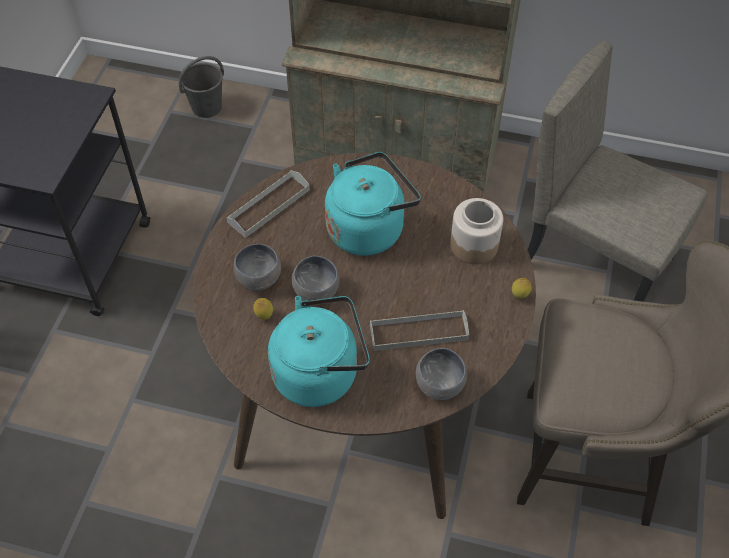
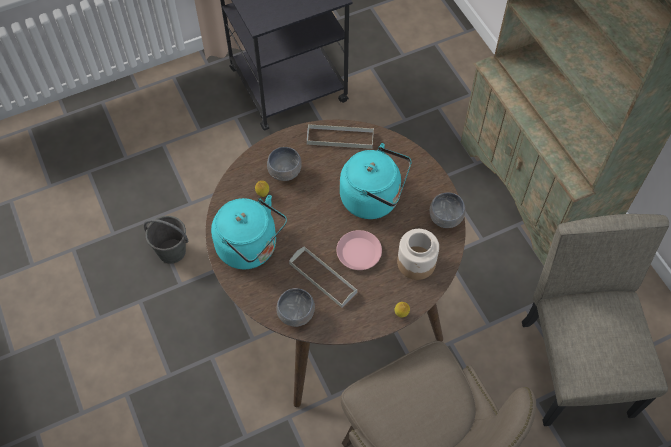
camera: 50 degrees right, 5 degrees up
grey bucket [178,56,224,118] -> grey bucket moved to [143,216,188,264]
grey bowl [291,256,340,301] -> grey bowl moved to [430,192,465,228]
none -> pink plate [336,230,382,270]

